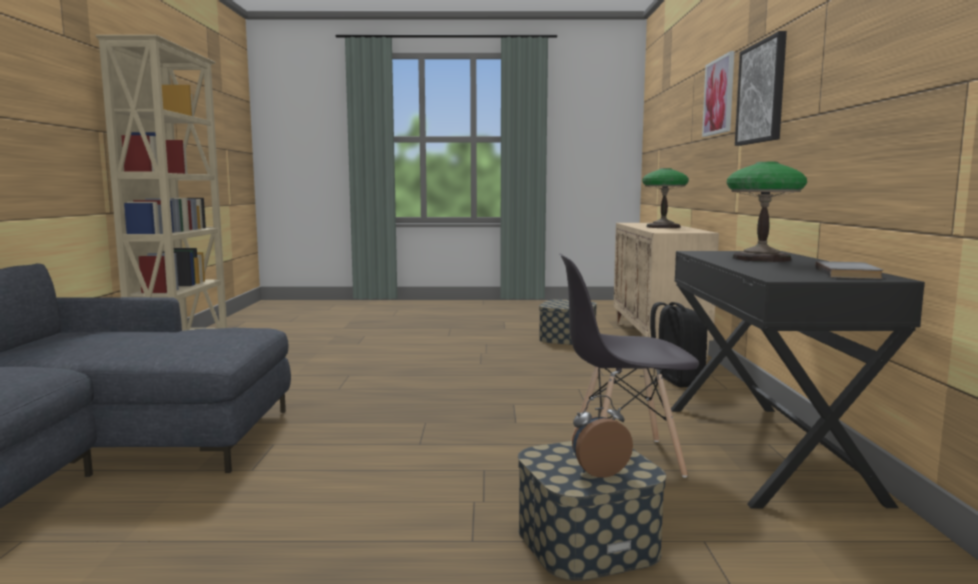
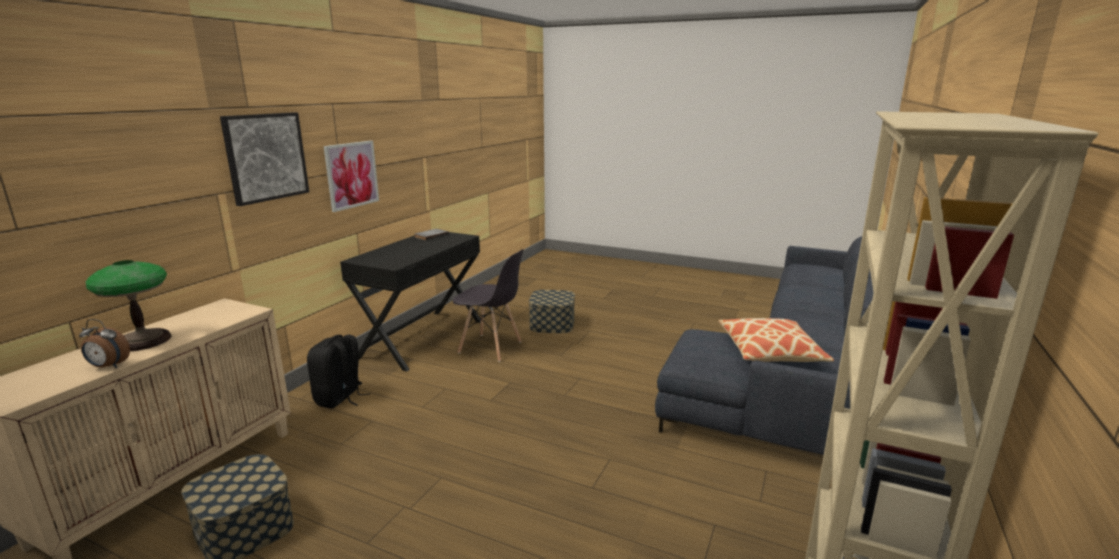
camera: 155 degrees left, 10 degrees up
alarm clock [572,395,633,478] -> alarm clock moved to [79,319,130,368]
picture [702,51,735,137] -> picture moved to [324,141,379,212]
table lamp [727,162,807,262] -> none
none -> pillow [718,318,834,362]

